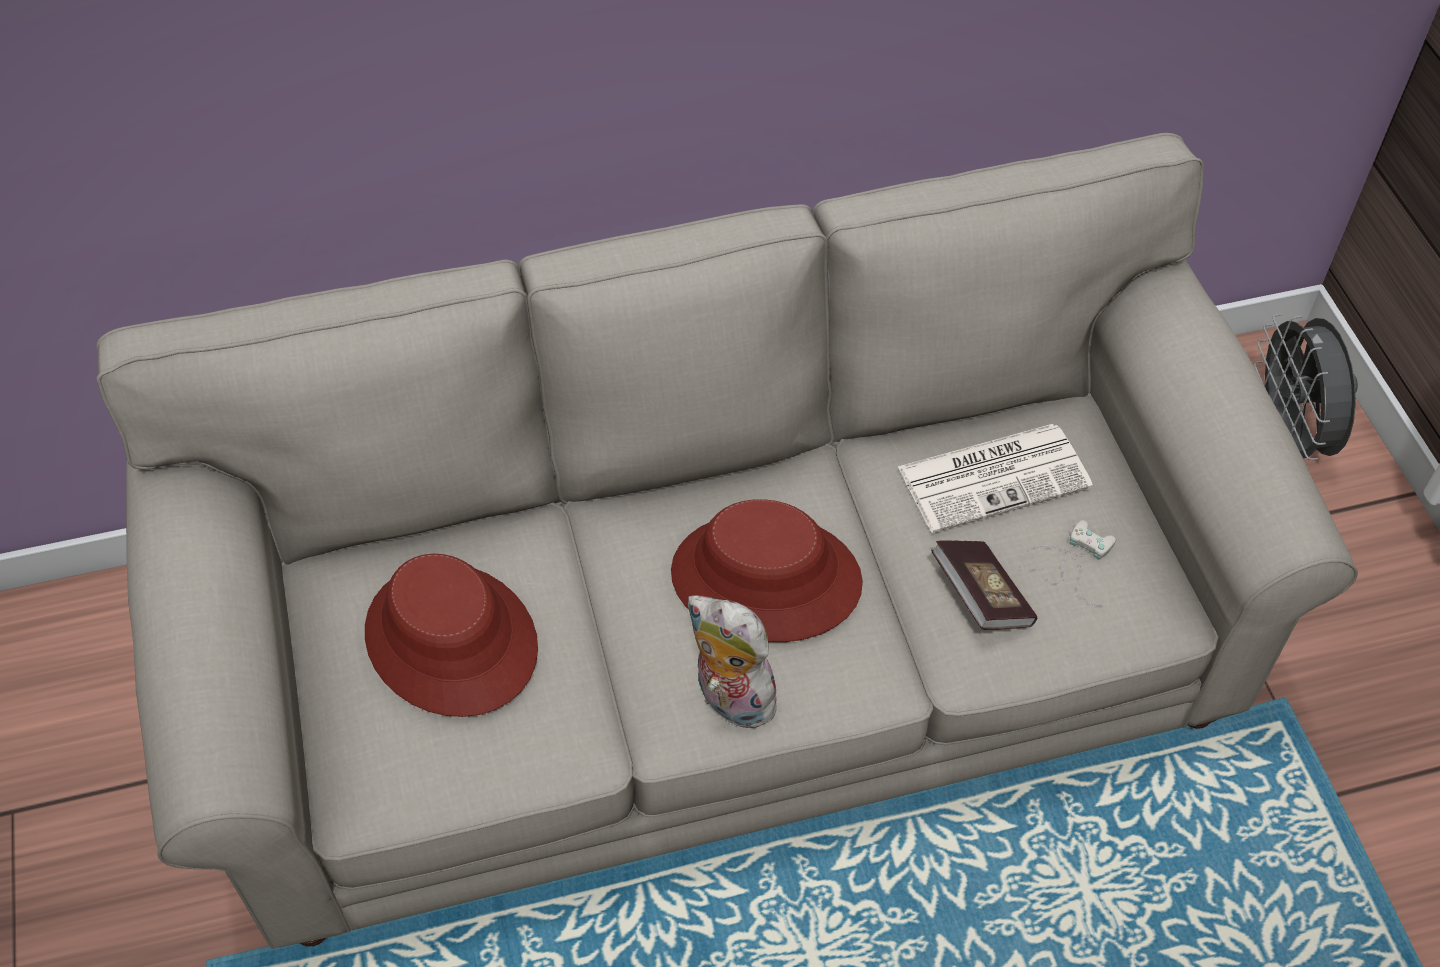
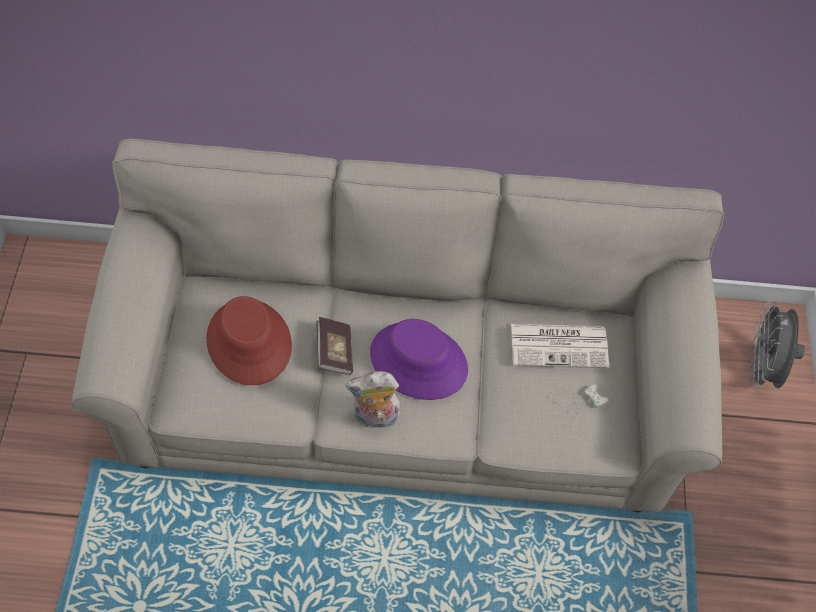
camera: 15 degrees right, 5 degrees up
red hat [671,499,863,642] -> purple hat [370,319,468,400]
plush toy [687,595,784,728] -> plush toy turned 60 degrees counterclockwise [345,371,400,428]
book [931,540,1037,630] -> book moved to [317,317,353,375]

